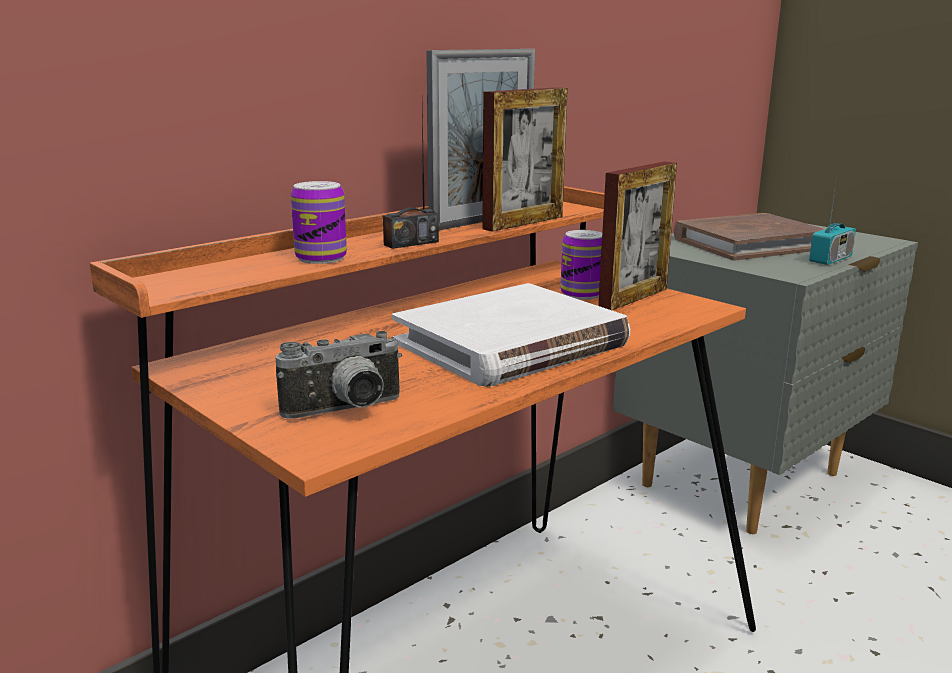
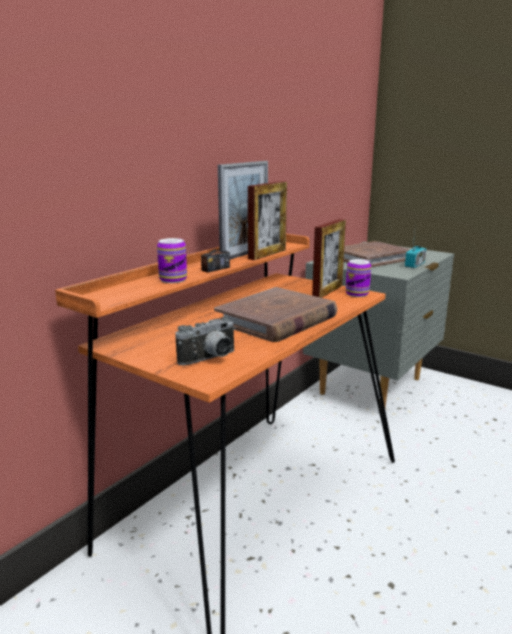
camera: 10 degrees left, 0 degrees up
white book [392,283,630,387] -> brown book [214,287,337,342]
can [561,230,602,300] -> can moved to [346,259,371,297]

